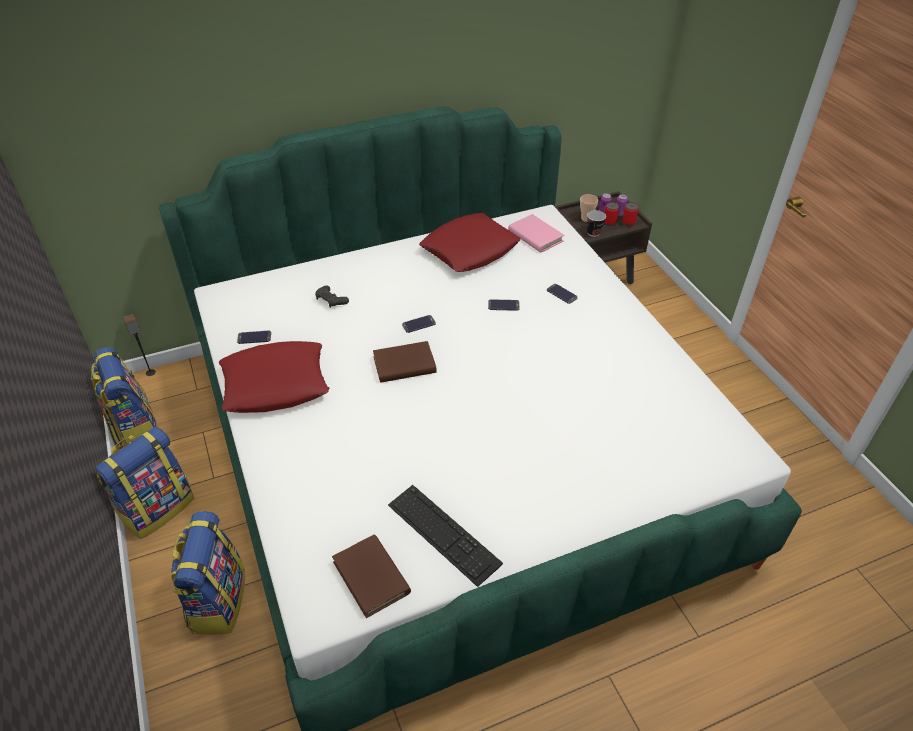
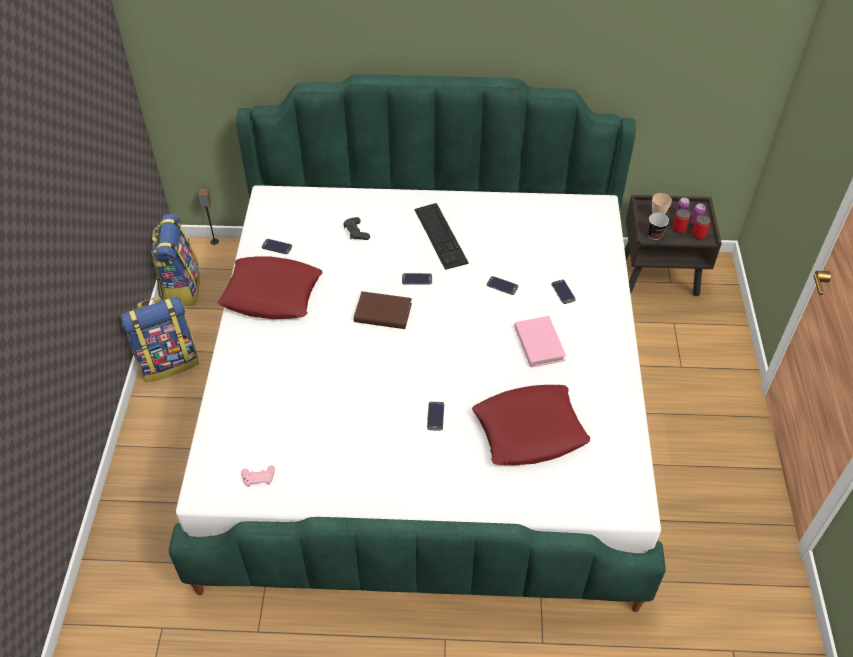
camera: 25 degrees right, 5 degrees up
backpack [171,511,245,635] -> none
brown book [332,535,411,618] -> pink game controller [241,465,275,487]
keyboard [388,485,503,587] -> keyboard moved to [414,203,468,270]
red pillow [419,213,520,272] -> red pillow moved to [472,385,590,465]
pink book [508,214,564,253] -> pink book moved to [514,316,566,367]
none -> phone [427,401,444,431]

